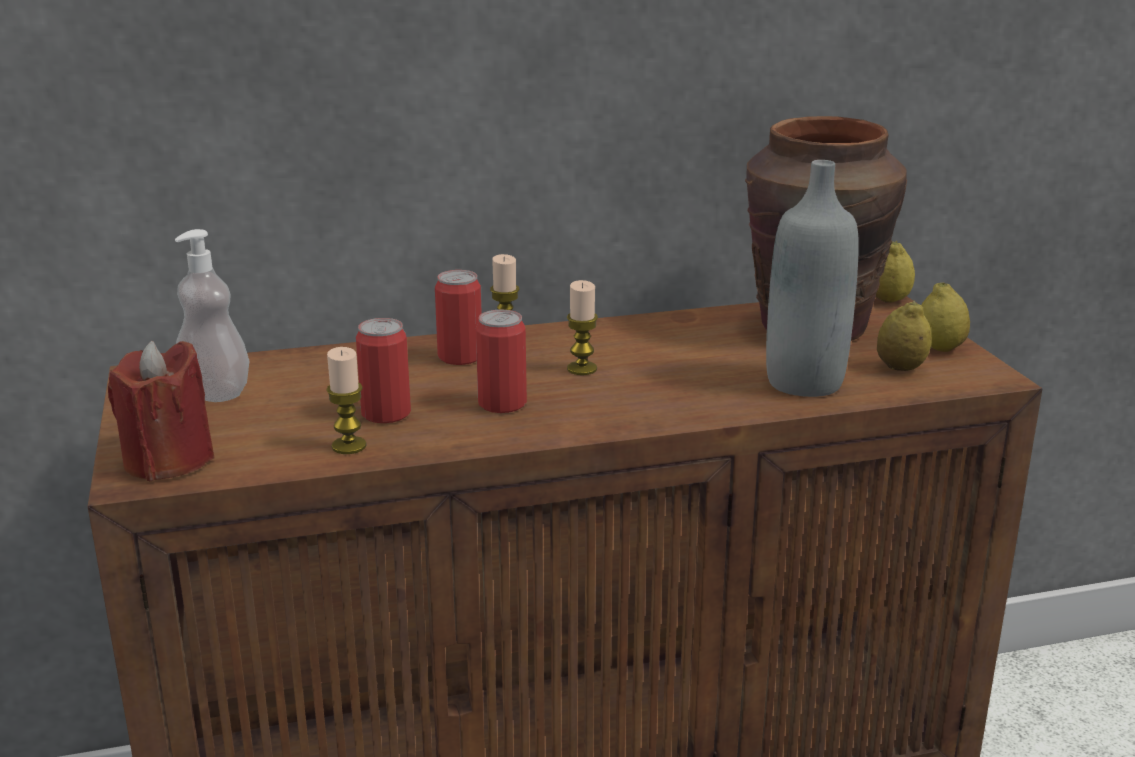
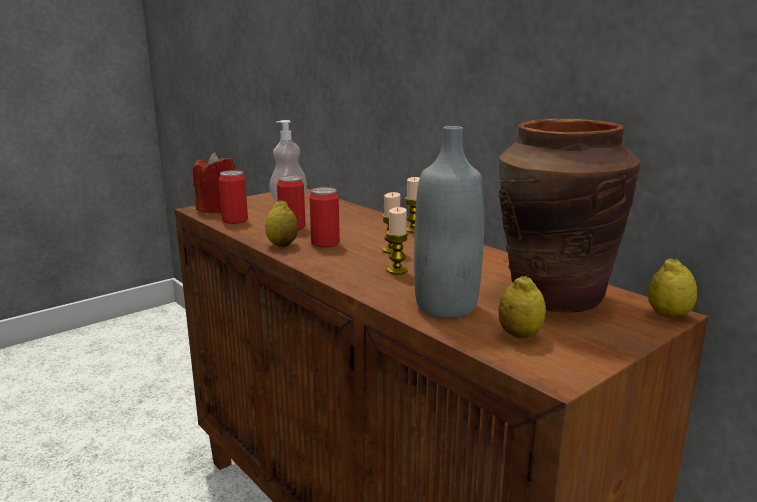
camera: 65 degrees right, 5 degrees down
candle [326,347,367,454] -> candle moved to [387,207,409,274]
can [435,270,482,365] -> can moved to [218,170,248,224]
lemon [921,283,970,352] -> lemon moved to [265,200,298,247]

